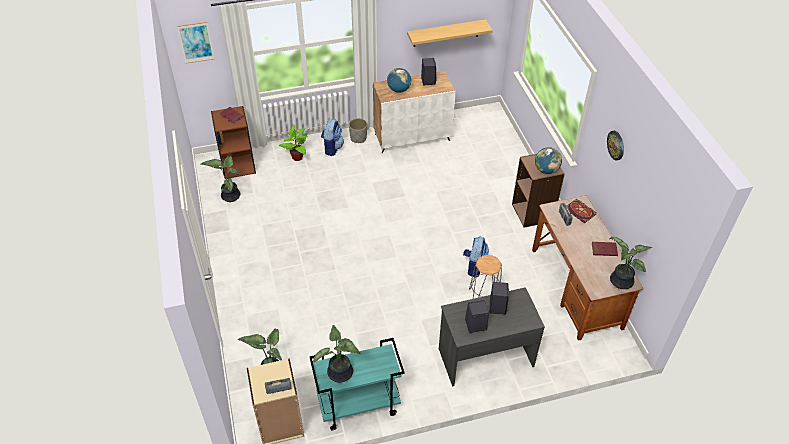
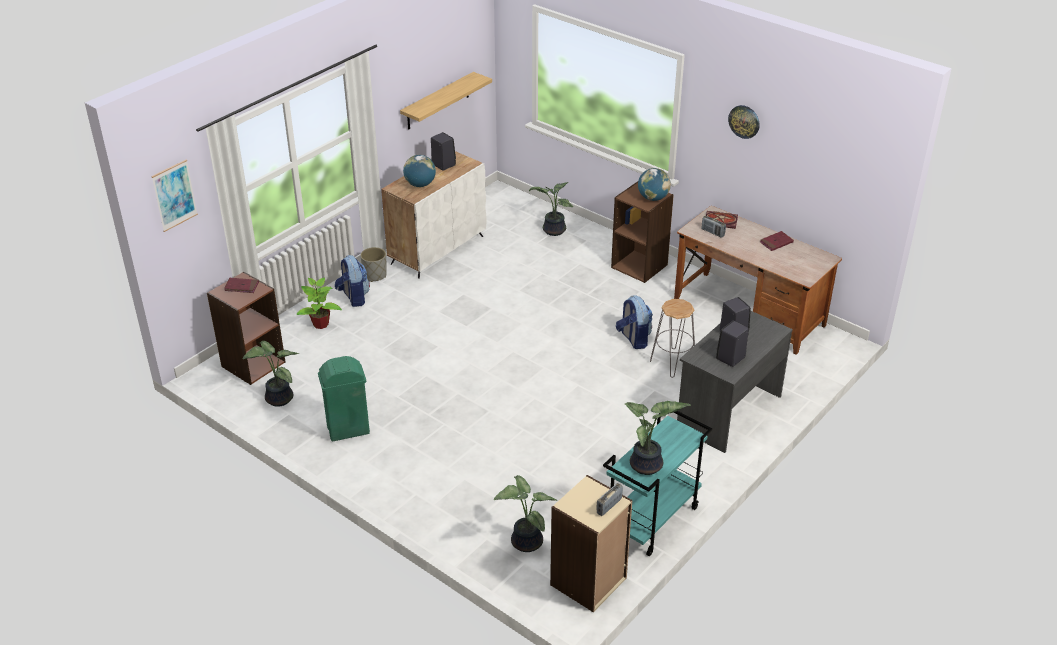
camera: 35 degrees left, 10 degrees down
potted plant [610,237,652,289] -> potted plant moved to [529,182,573,236]
none -> green trash can [318,356,370,441]

